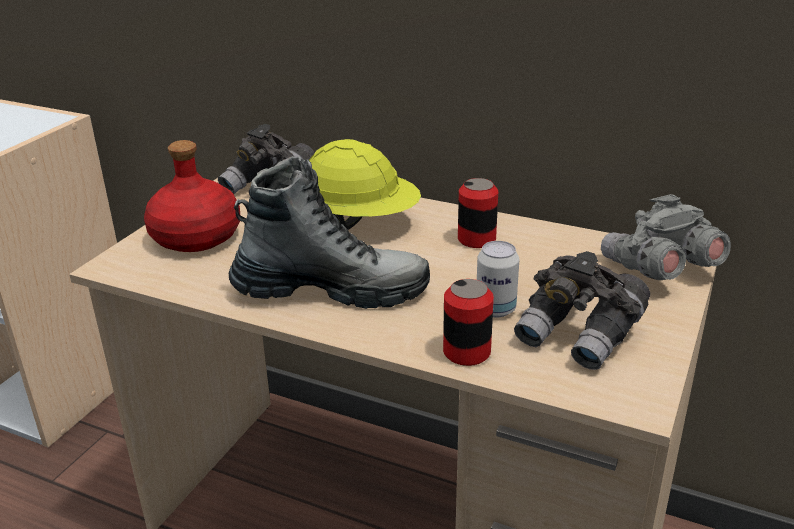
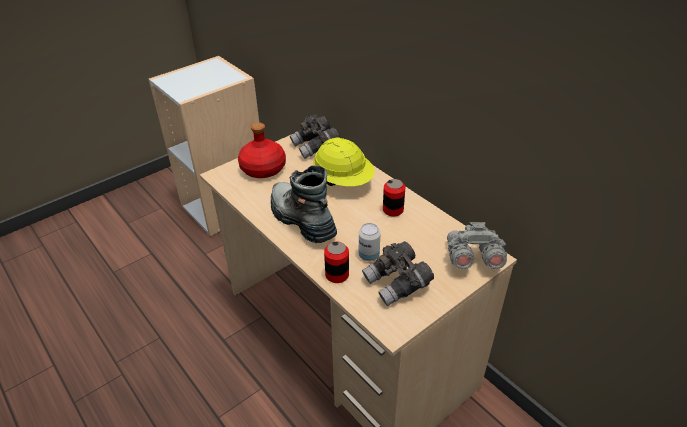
camera: 25 degrees right, 10 degrees up
boot [229,156,430,309] -> boot turned 150 degrees counterclockwise [271,165,337,243]

